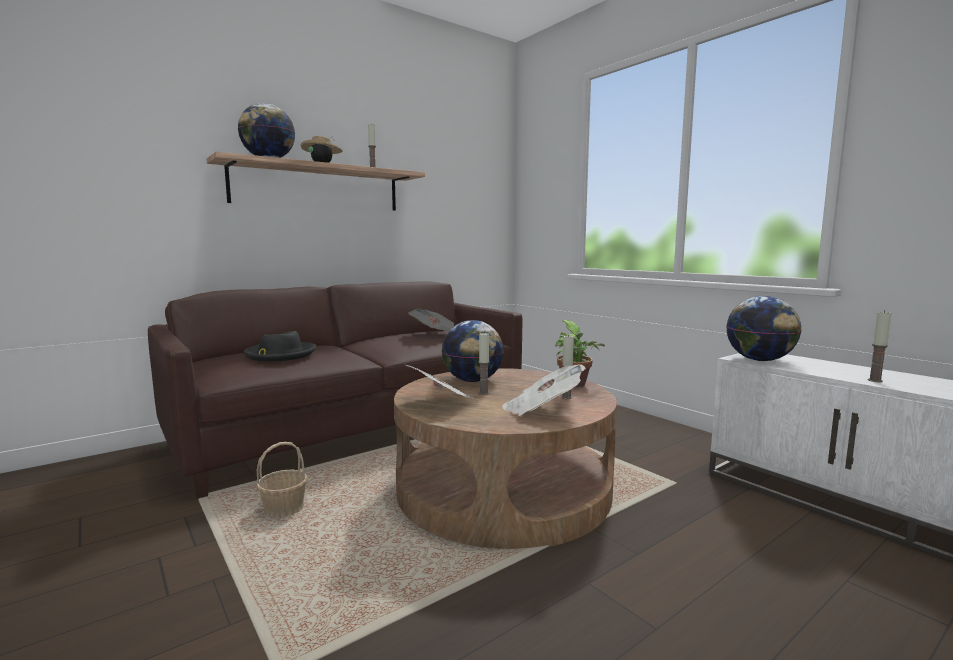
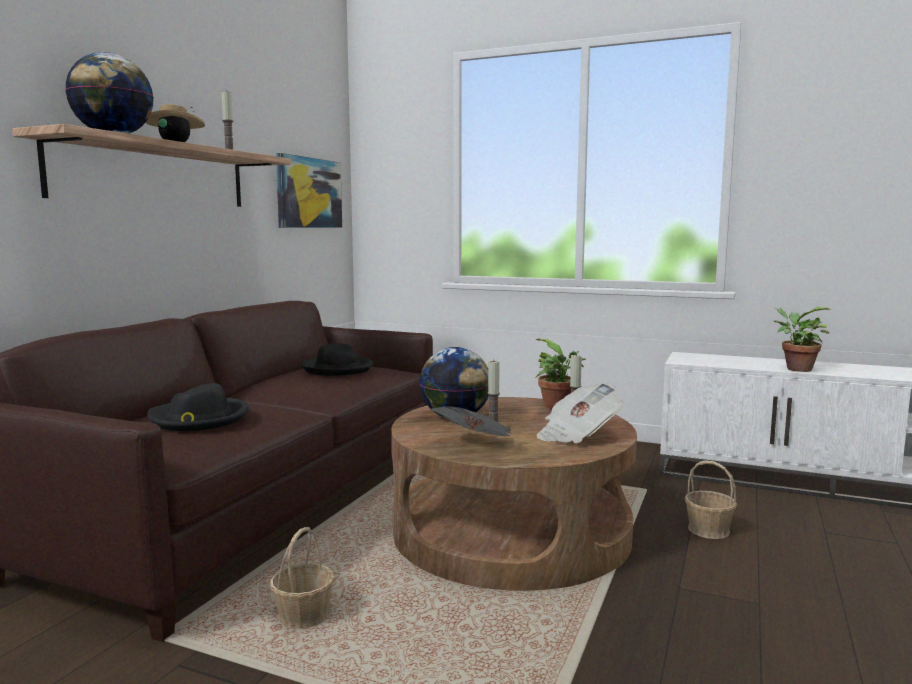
camera: 30 degrees left, 0 degrees up
newspaper [408,309,454,331] -> black hat [301,343,373,376]
globe [726,296,801,361] -> none
candle [868,310,891,382] -> potted plant [774,307,831,372]
none -> picture [276,153,342,228]
none -> basket [684,461,737,539]

